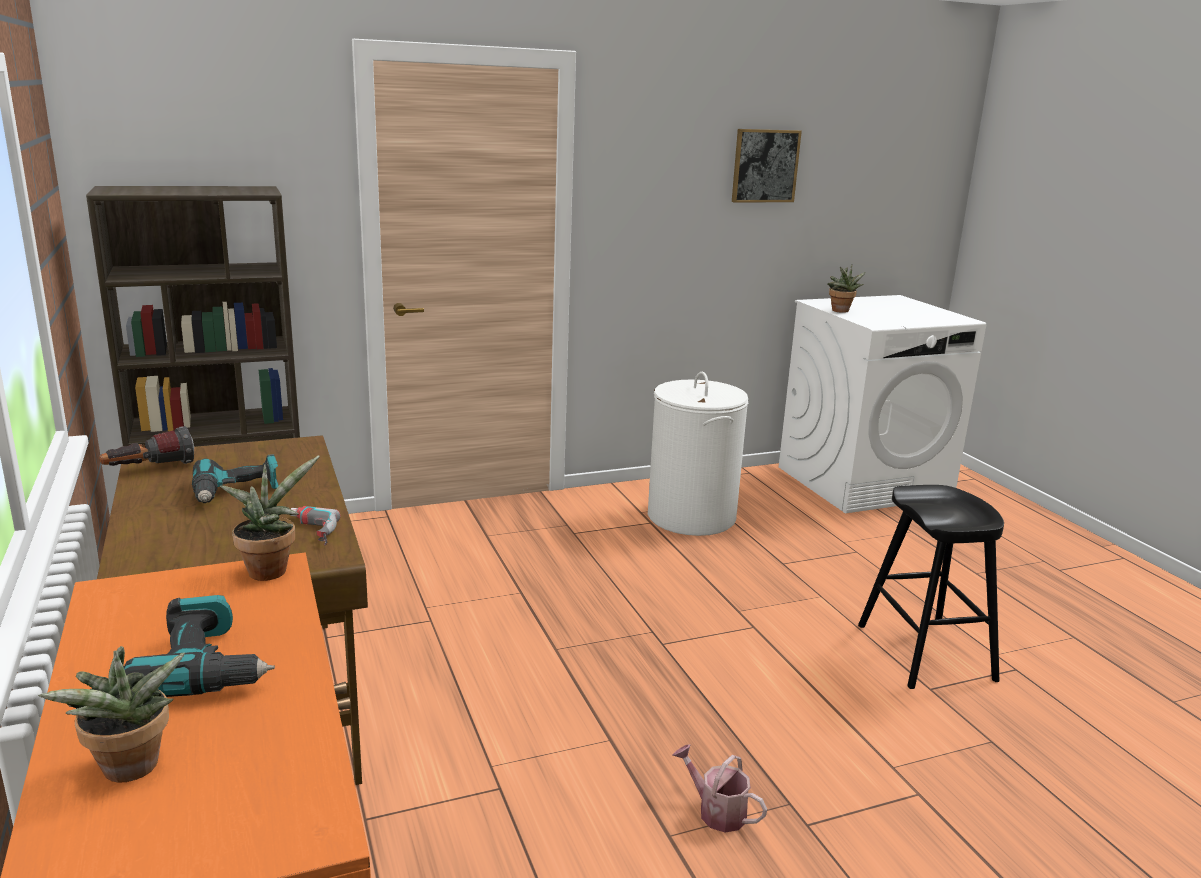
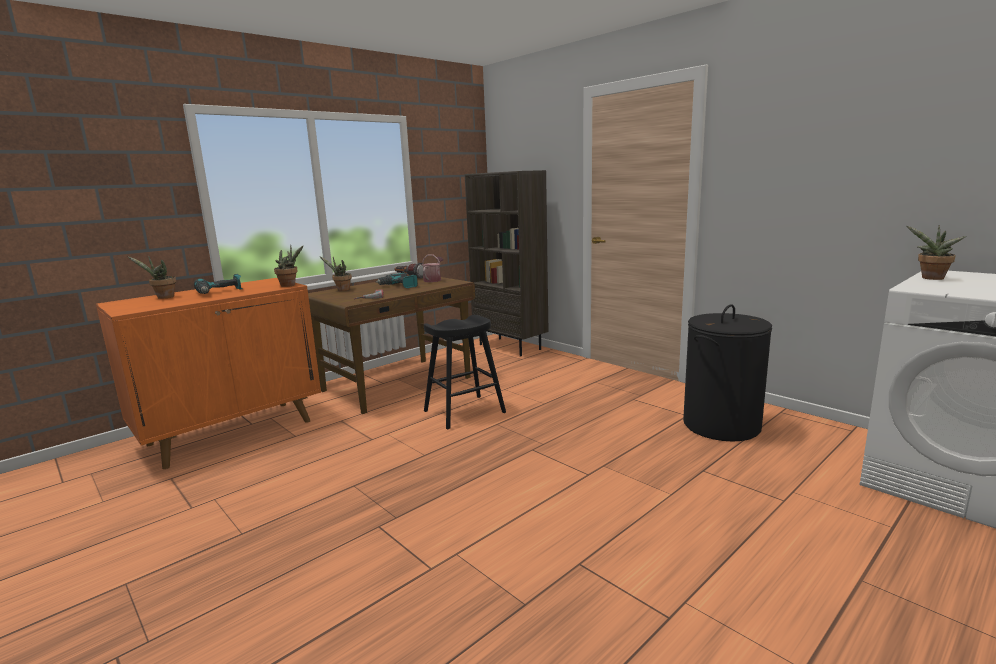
camera: 70 degrees right, 5 degrees down
white laundry basket [648,372,748,536] -> black laundry basket [683,304,772,441]
watering can [672,744,767,832] -> watering can moved to [422,255,443,282]
picture [732,129,802,203] -> none
black stool [858,485,1004,689] -> black stool moved to [424,315,506,429]
none -> potted plant [320,257,352,291]

